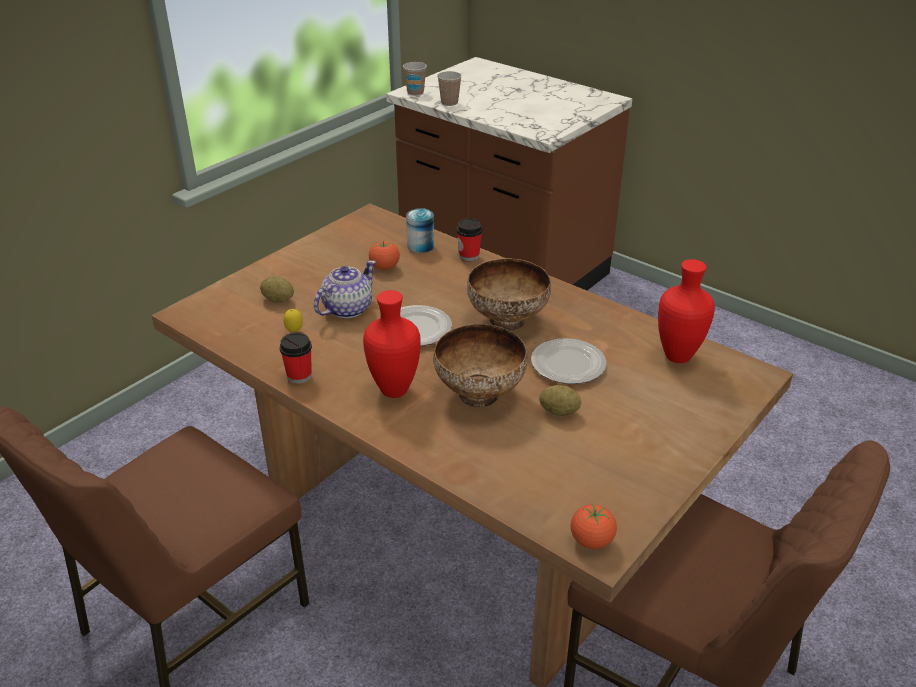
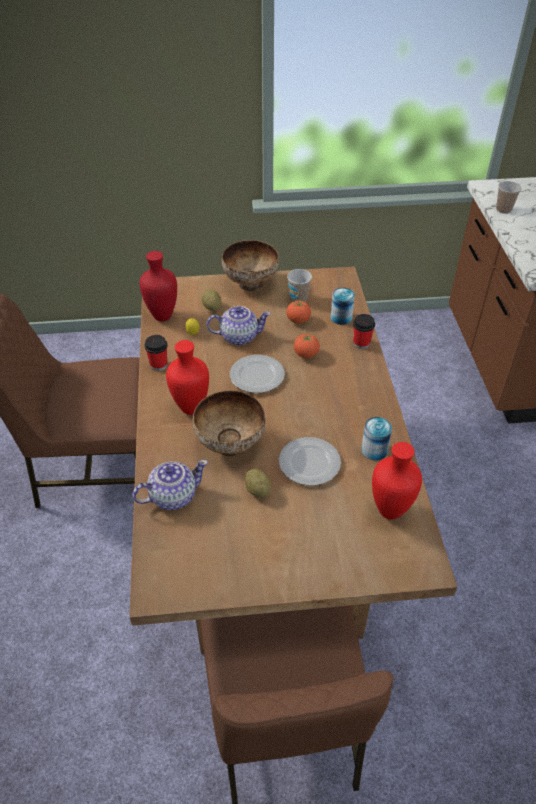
camera: 45 degrees right, 10 degrees up
cup [403,62,427,96] -> cup moved to [287,269,312,302]
bowl [467,258,551,331] -> bowl moved to [222,240,279,291]
tomato [571,503,617,549] -> tomato moved to [294,334,320,358]
none -> teapot [132,460,208,510]
none -> red vase [139,251,177,321]
none -> can [361,417,392,461]

